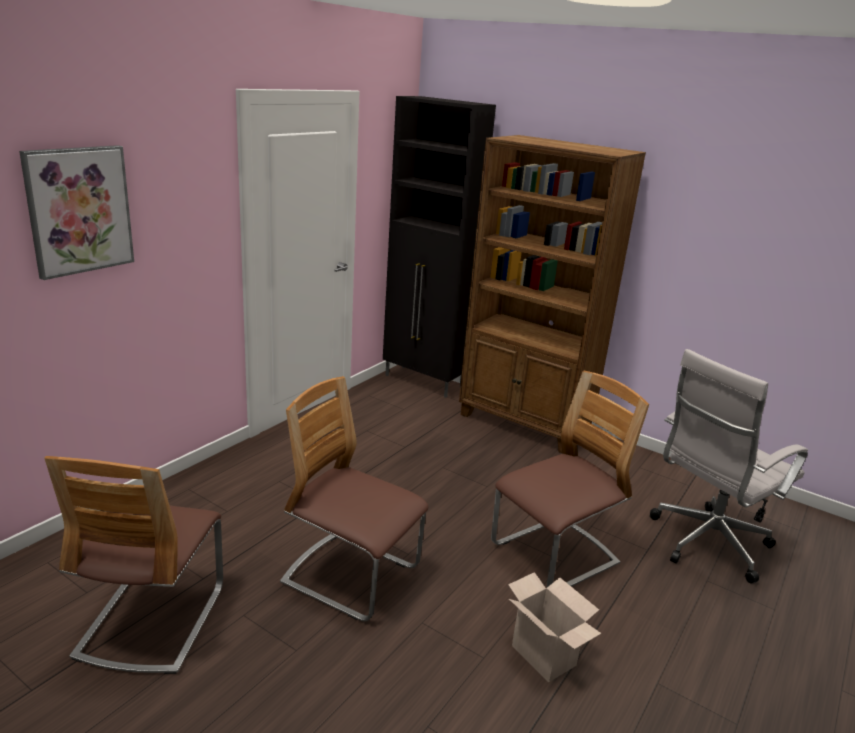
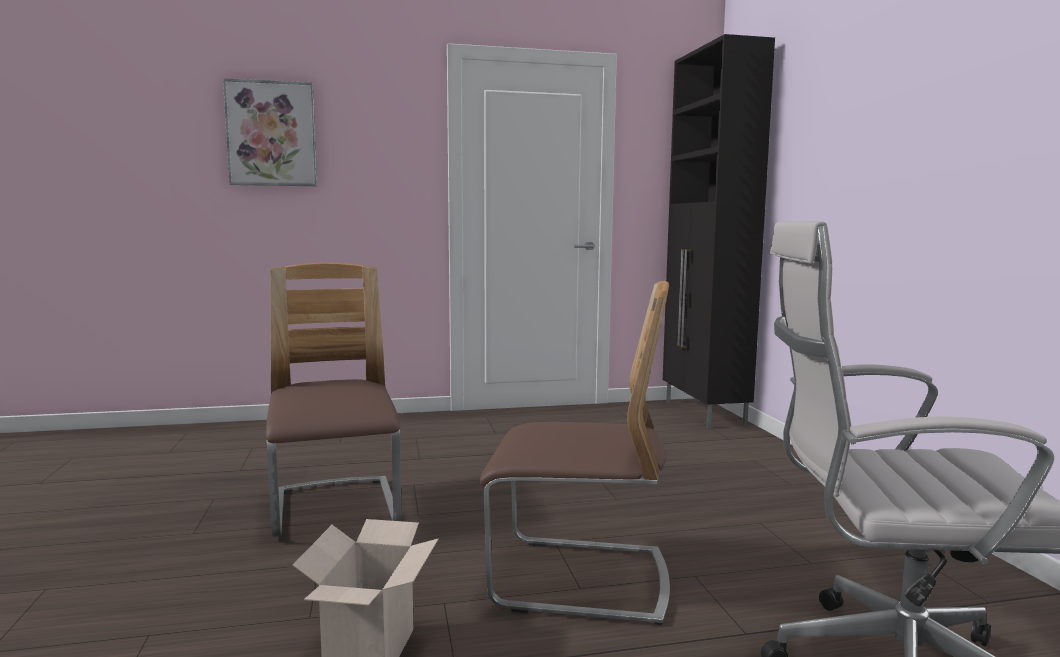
camera: 45 degrees right, 15 degrees down
chair [44,456,223,674] -> none
brown bookcase [459,135,646,453] -> none

